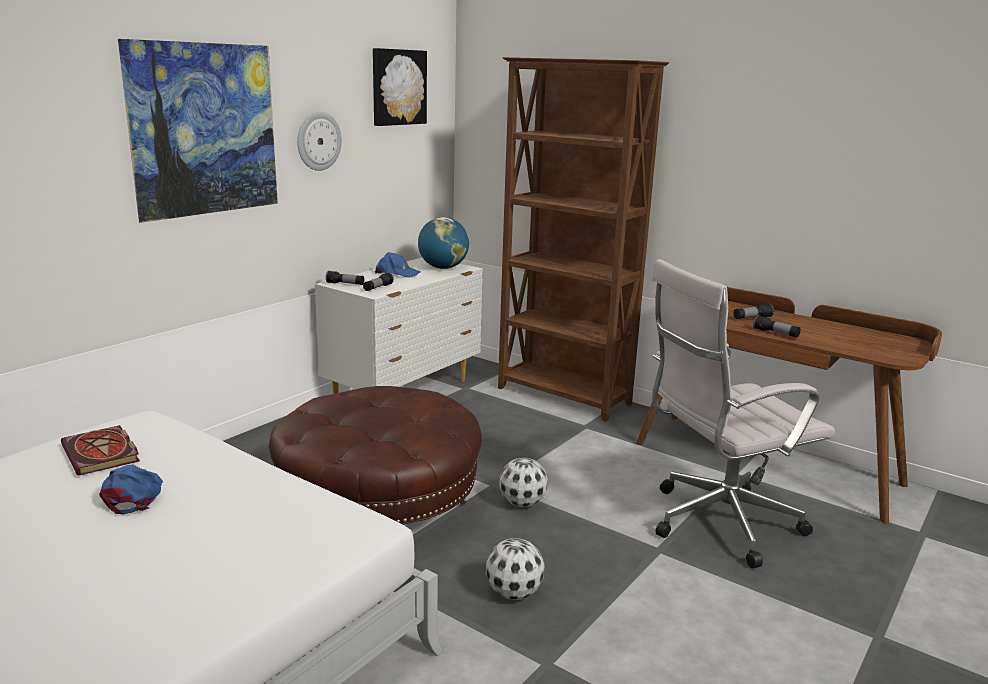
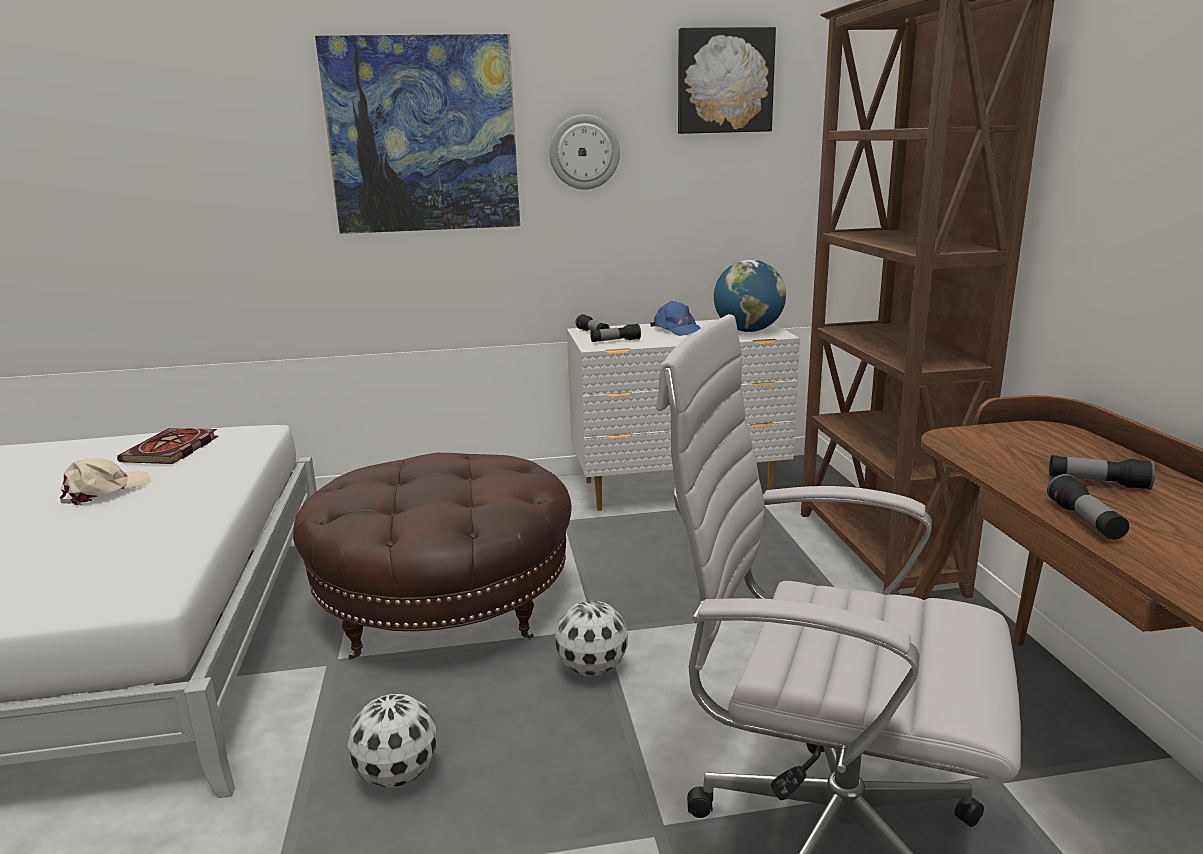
camera: 45 degrees right, 0 degrees up
blue cap [99,465,163,514] -> beige cap [60,458,151,505]

